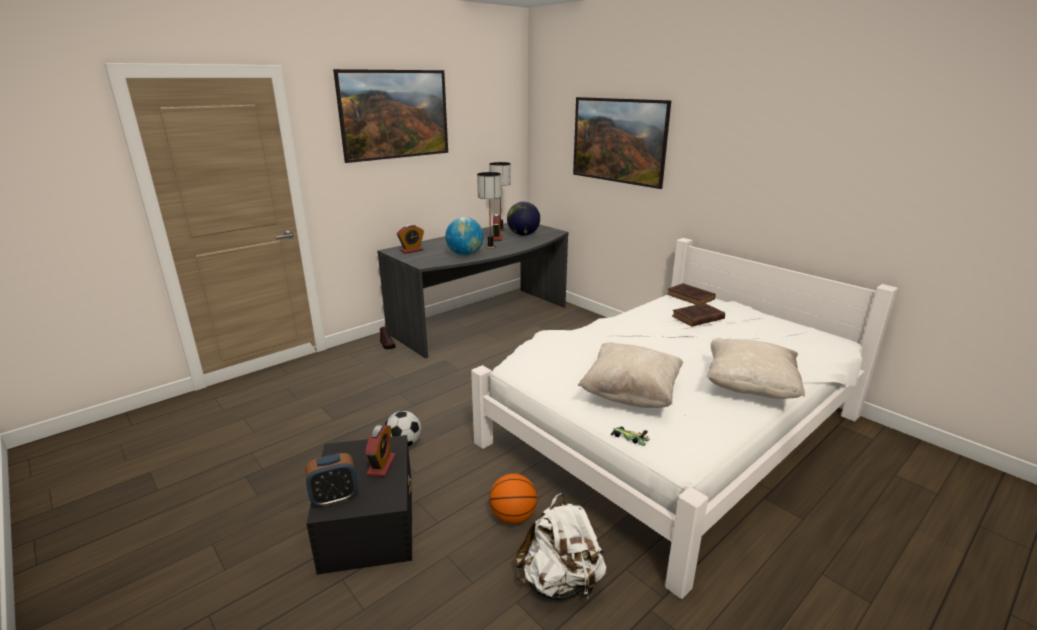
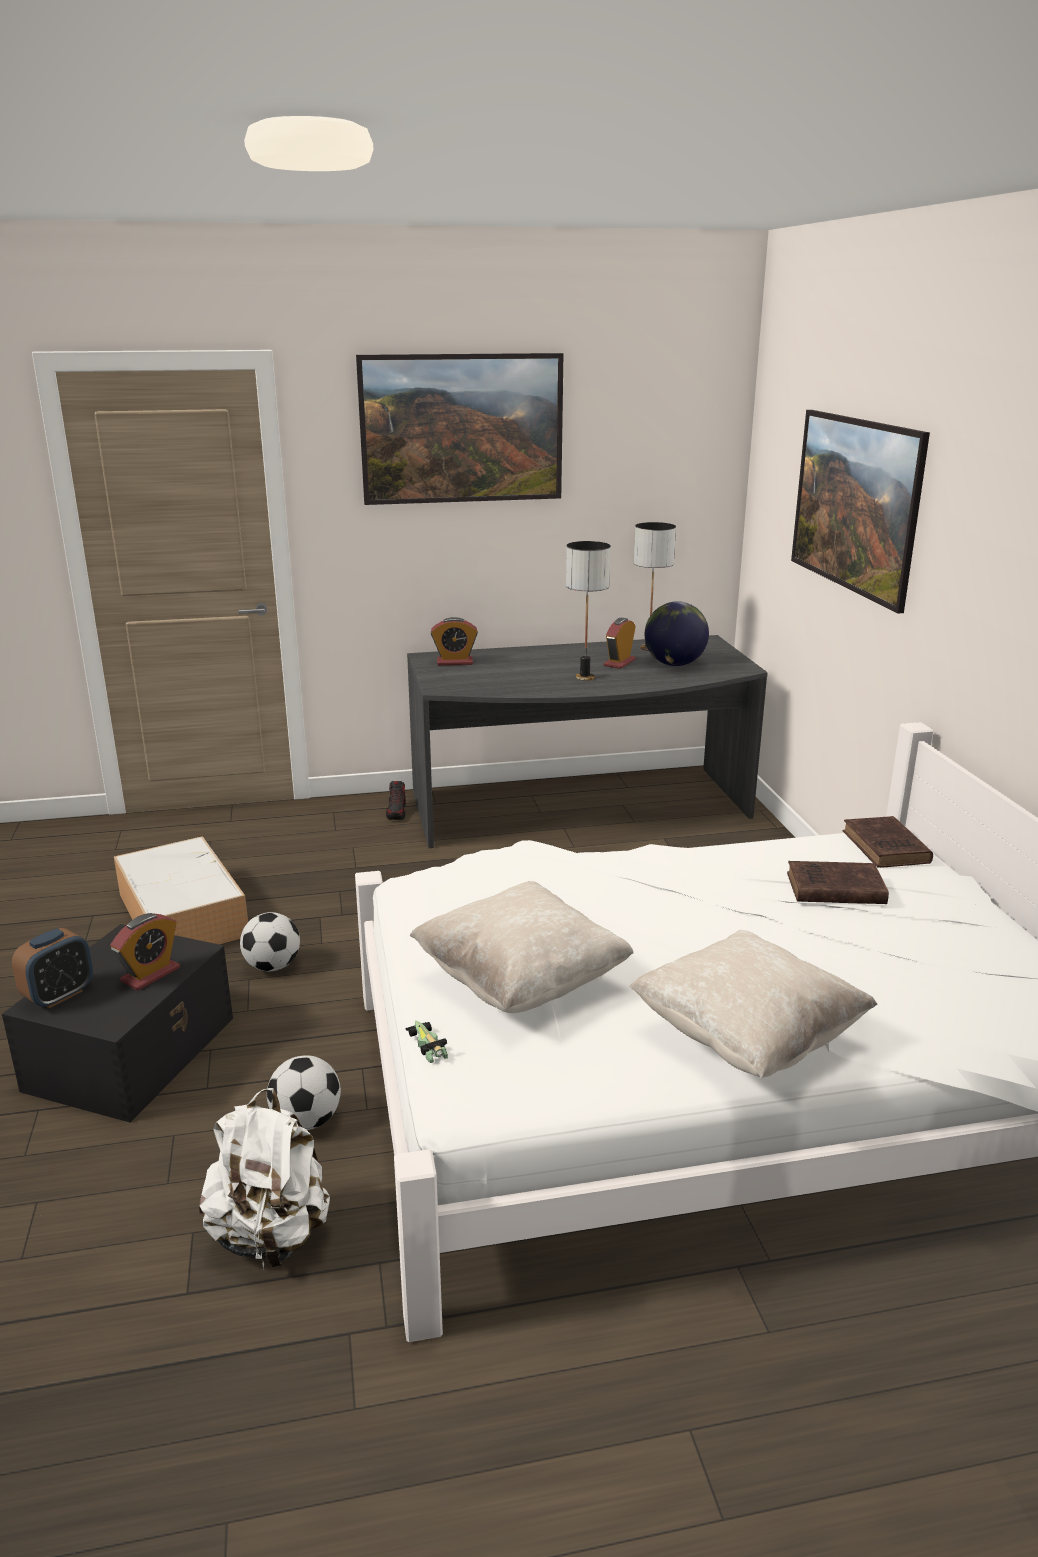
camera: 30 degrees right, 0 degrees up
alarm clock [305,453,358,507] -> alarm clock turned 60 degrees counterclockwise [12,928,93,1008]
globe [445,217,484,255] -> none
basketball [489,473,537,524] -> football [267,1055,341,1130]
none -> storage box [114,836,248,944]

